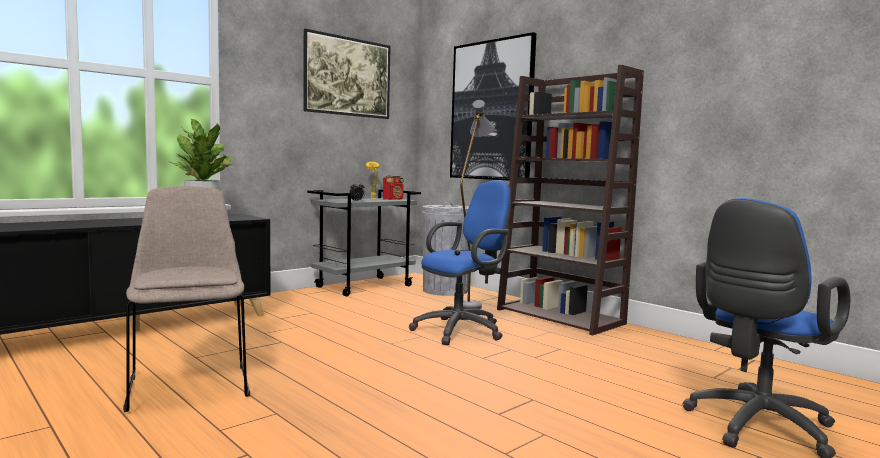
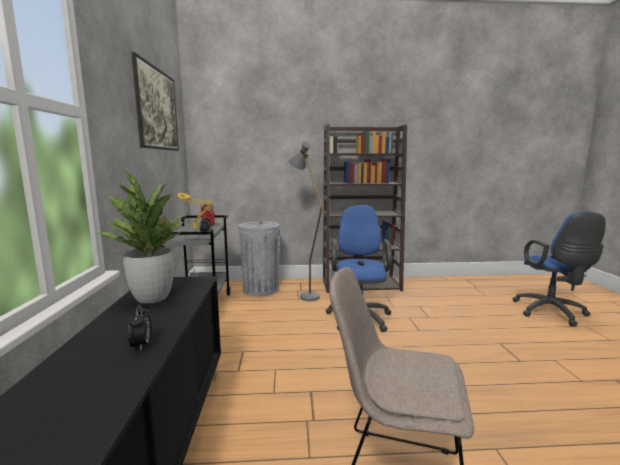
camera: 50 degrees left, 5 degrees up
picture [450,32,536,181] -> none
none -> alarm clock [128,305,151,350]

